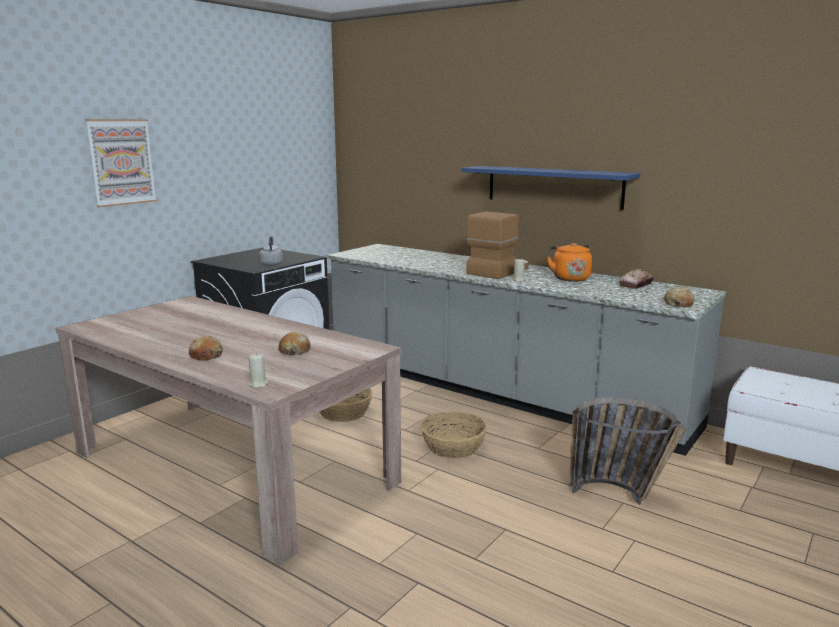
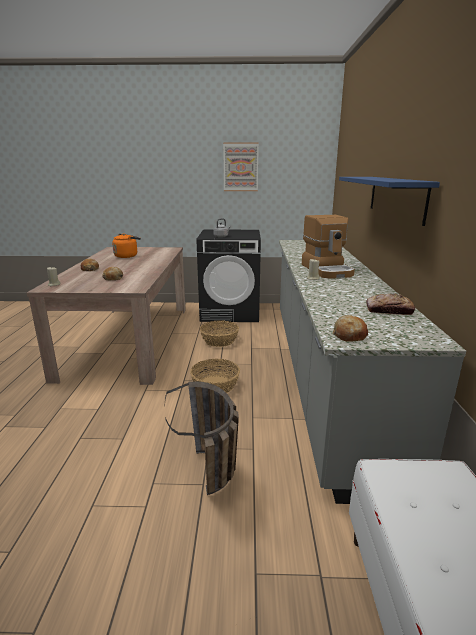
camera: 55 degrees right, 5 degrees up
picture [85,119,157,207] -> picture moved to [223,142,259,191]
coffee machine [466,211,529,279] -> coffee machine turned 75 degrees clockwise [302,215,355,279]
orange kettle [547,243,592,282] -> orange kettle moved to [112,233,141,258]

